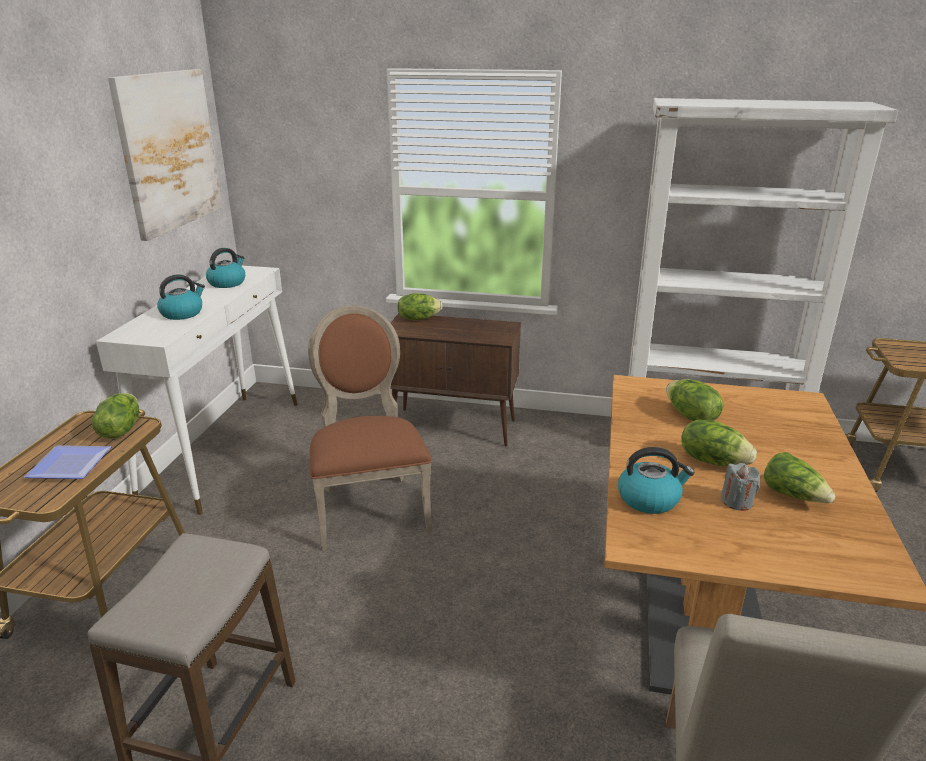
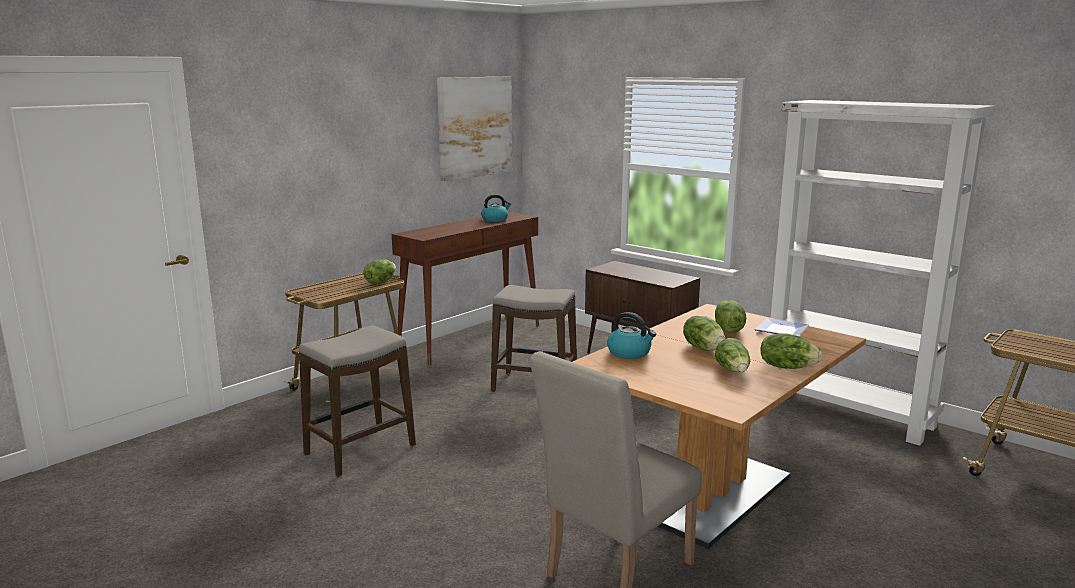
camera: 30 degrees right, 10 degrees down
plate [24,445,111,479] -> plate moved to [754,318,809,336]
white console table [96,266,298,515] -> brown console table [392,212,539,366]
kettle [157,274,205,320] -> none
brown chair [308,305,433,551] -> stool [491,285,577,392]
lettuce [398,293,443,320] -> lettuce moved to [760,333,822,369]
grey candle [721,463,760,511] -> none

